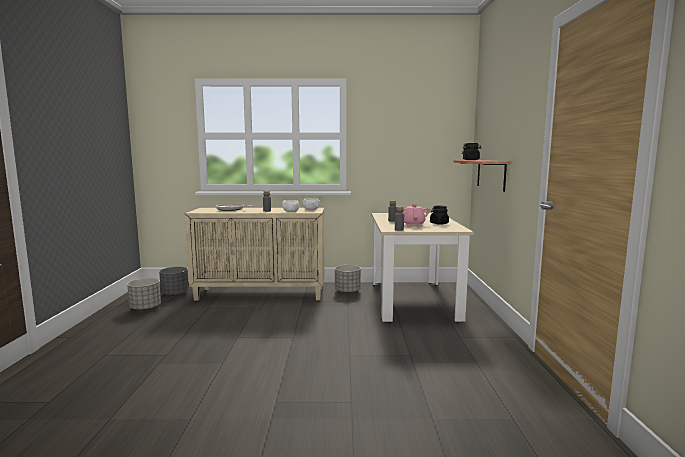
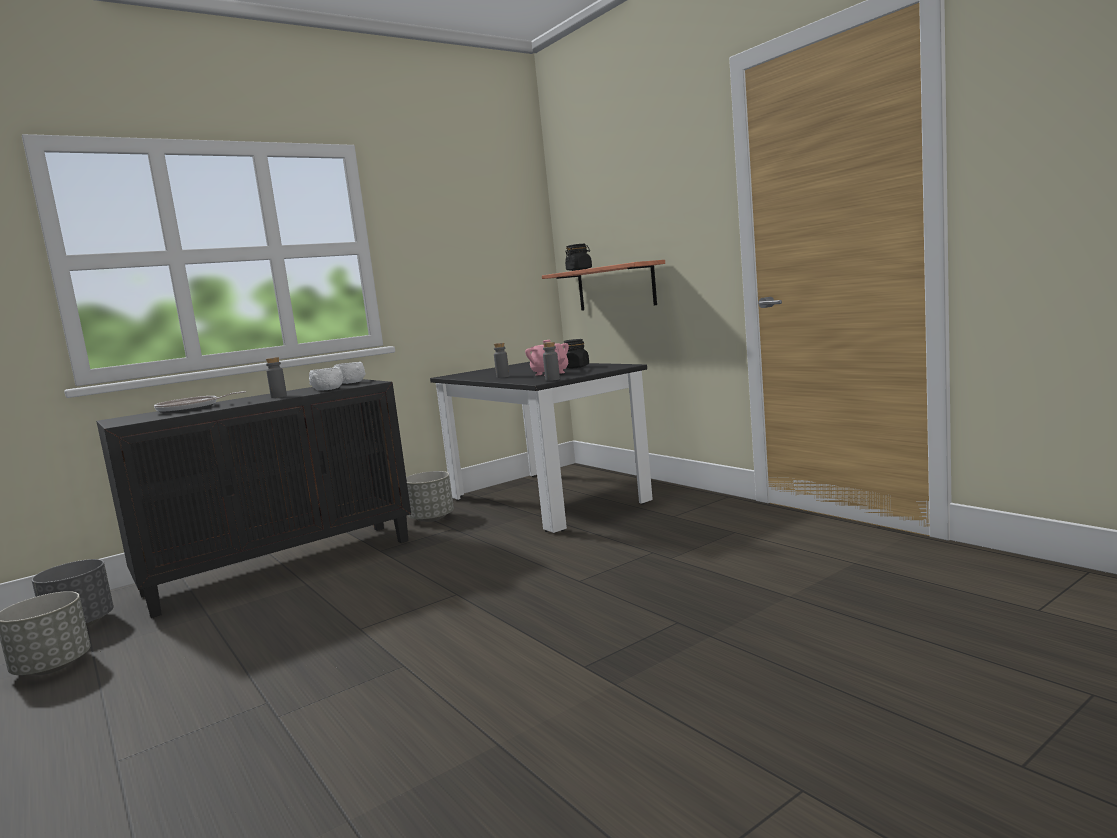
camera: 35 degrees left, 0 degrees up
beige cabinet [185,208,325,300] -> black cabinet [96,379,411,618]
beige dining table [371,213,474,323] -> black dining table [430,362,653,533]

